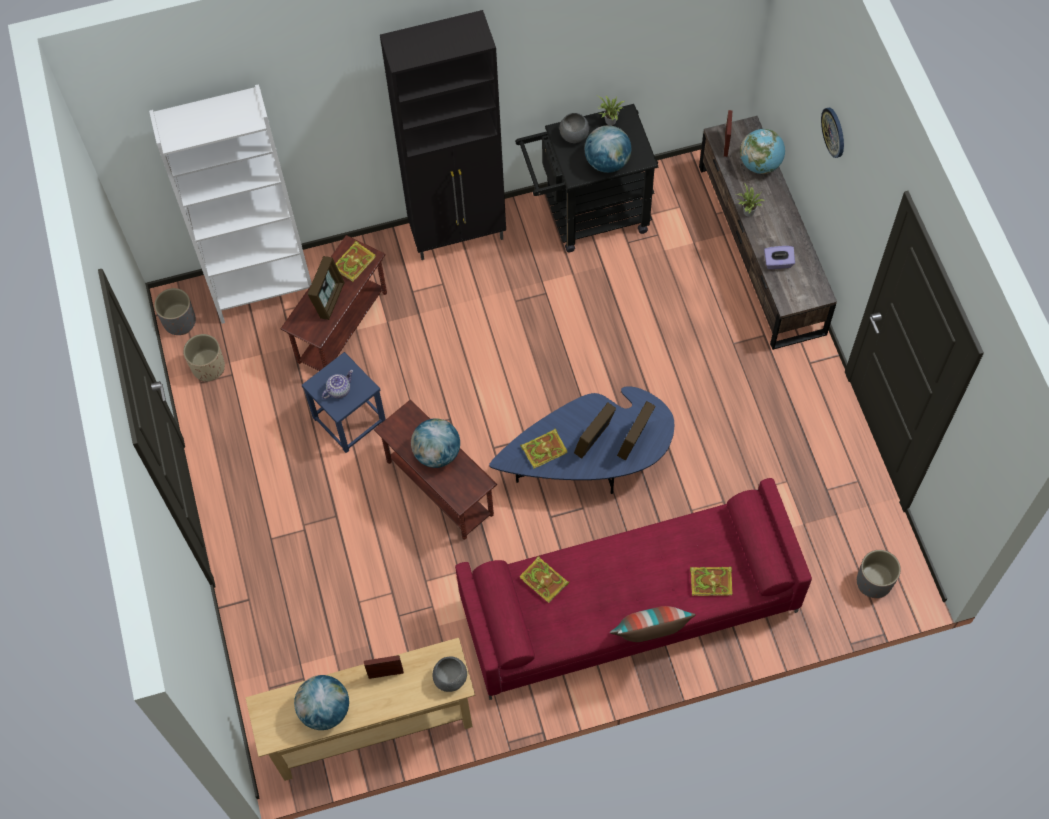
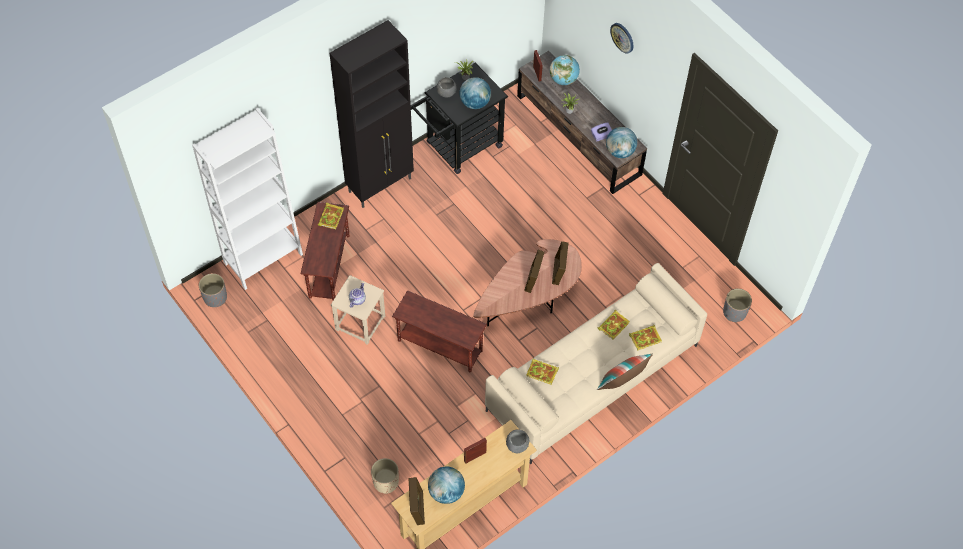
camera: 25 degrees left, 5 degrees down
beige planter [183,334,225,382] -> beige planter moved to [371,458,399,494]
blue stool [302,352,386,453] -> beige stool [331,275,385,345]
picture frame [308,256,345,320] -> picture frame moved to [408,477,425,525]
globe [411,418,460,468] -> globe moved to [606,127,637,158]
red sofa [455,478,812,700] -> beige sofa [485,263,707,464]
blue coffee table [489,386,674,494] -> brown coffee table [473,239,582,326]
book [520,429,568,468] -> book moved to [598,310,630,340]

